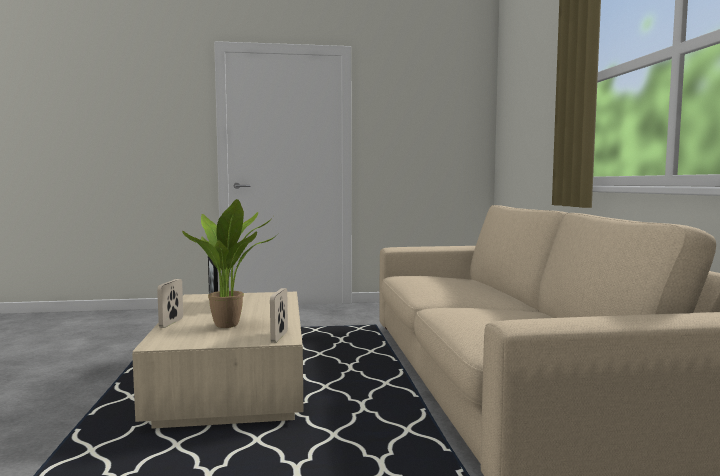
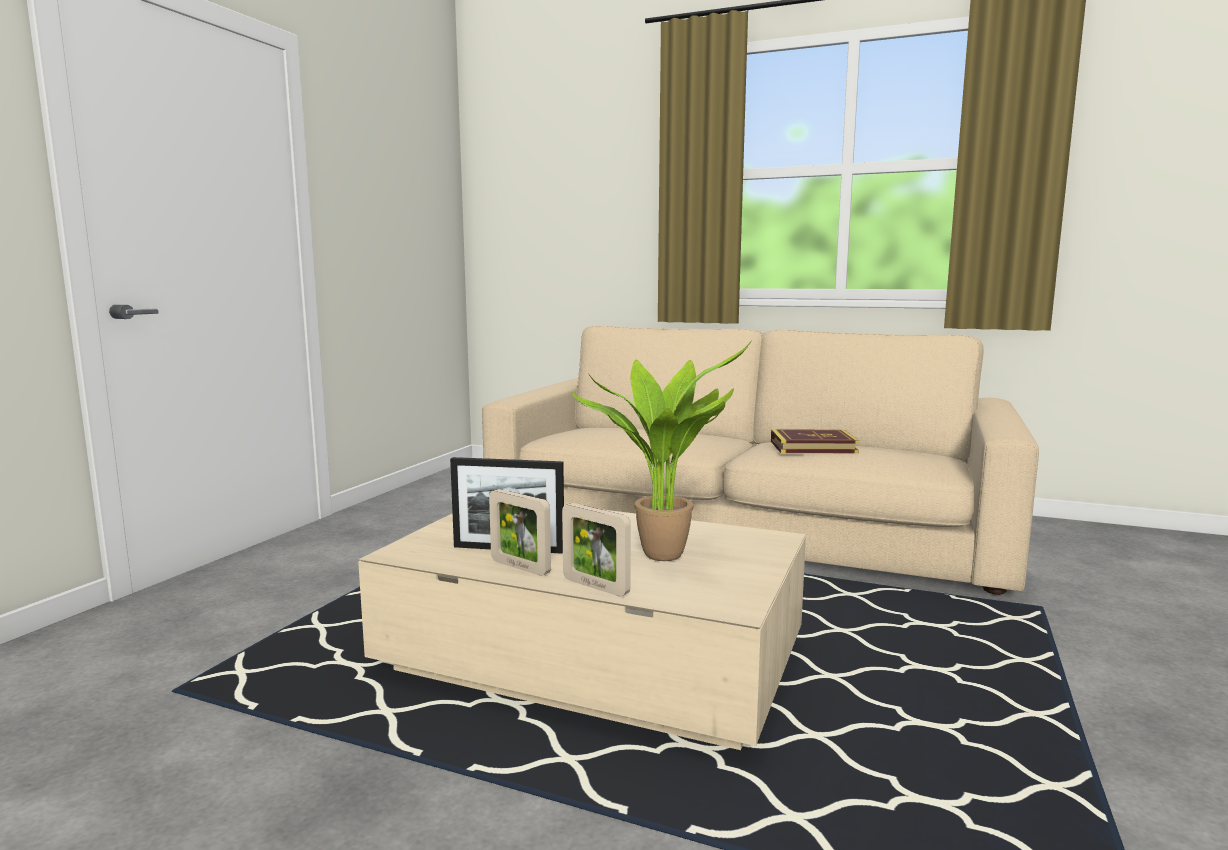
camera: 60 degrees left, 5 degrees up
picture frame [270,288,288,343] -> picture frame moved to [489,489,551,576]
none -> book [771,429,859,453]

